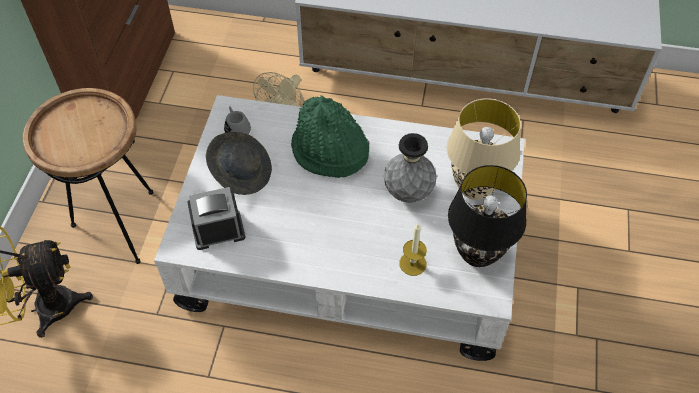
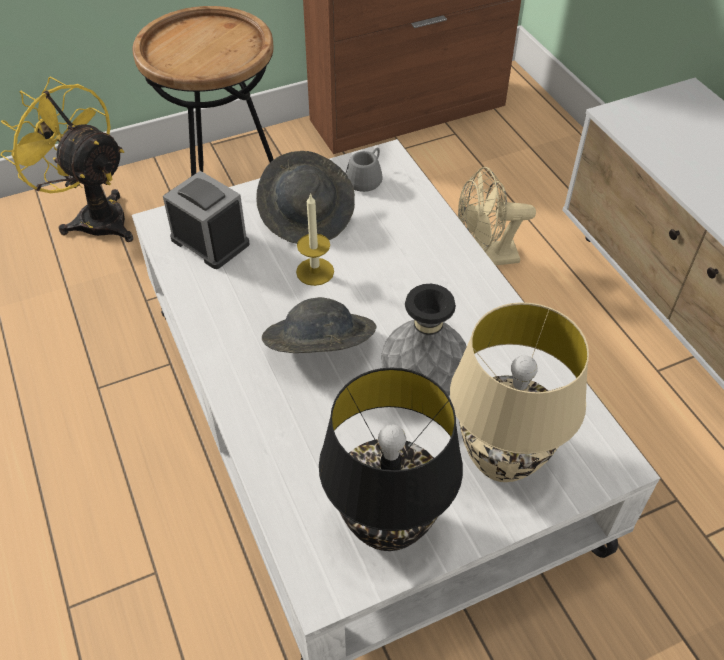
camera: 55 degrees right, 5 degrees down
green hat [291,96,369,178] -> none
candle [399,224,427,276] -> candle moved to [296,193,334,286]
none -> grey hat [262,297,377,353]

